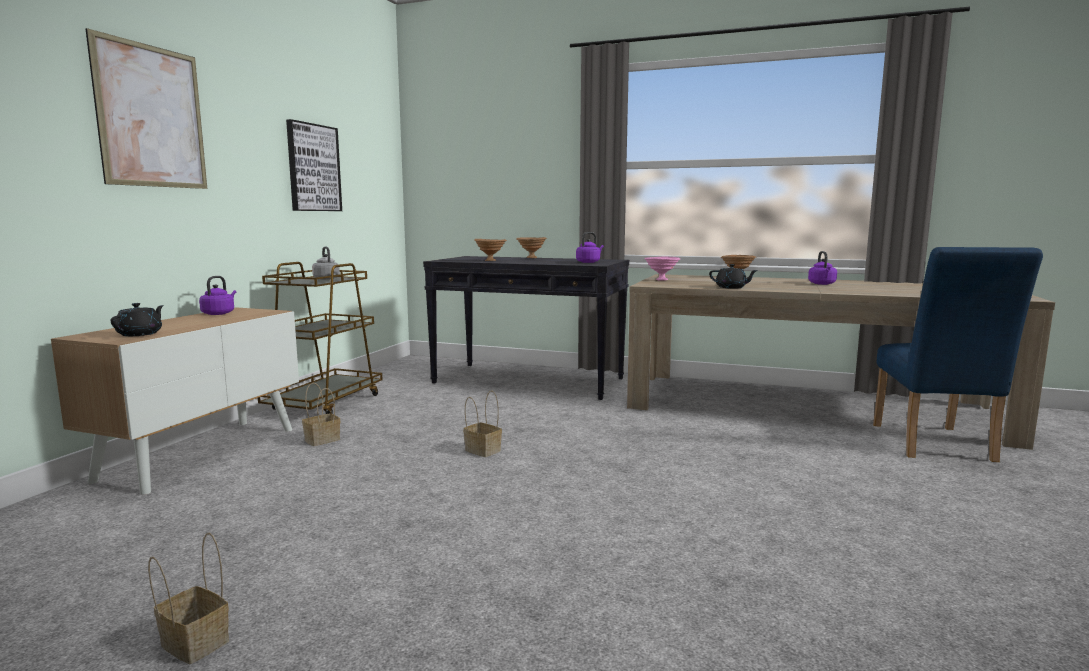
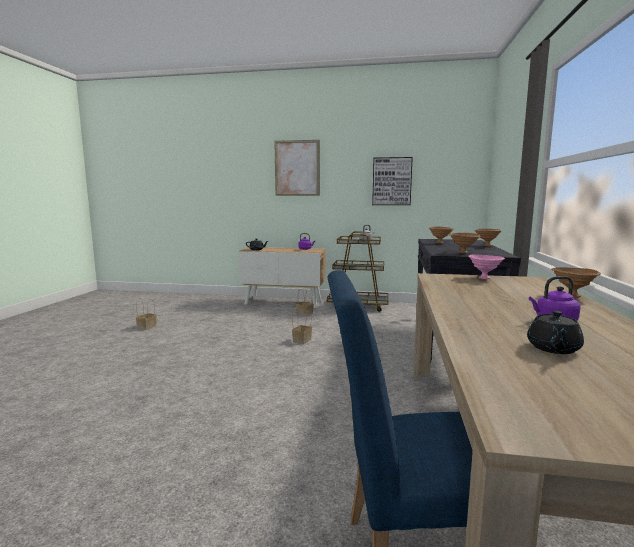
camera: 80 degrees right, 0 degrees up
purple kettle [576,232,604,263] -> brown bowl [449,233,481,253]
black teapot [709,264,758,289] -> black teapot moved to [527,311,584,354]

